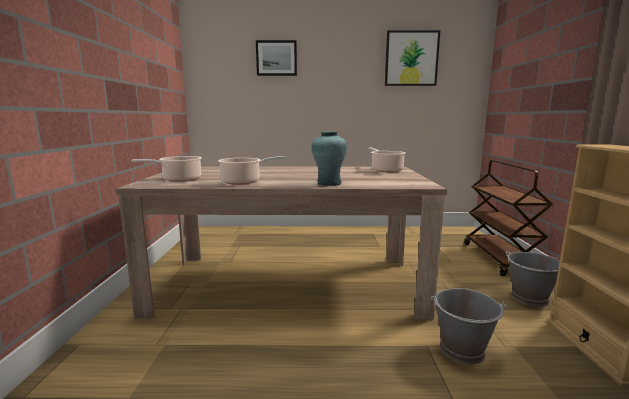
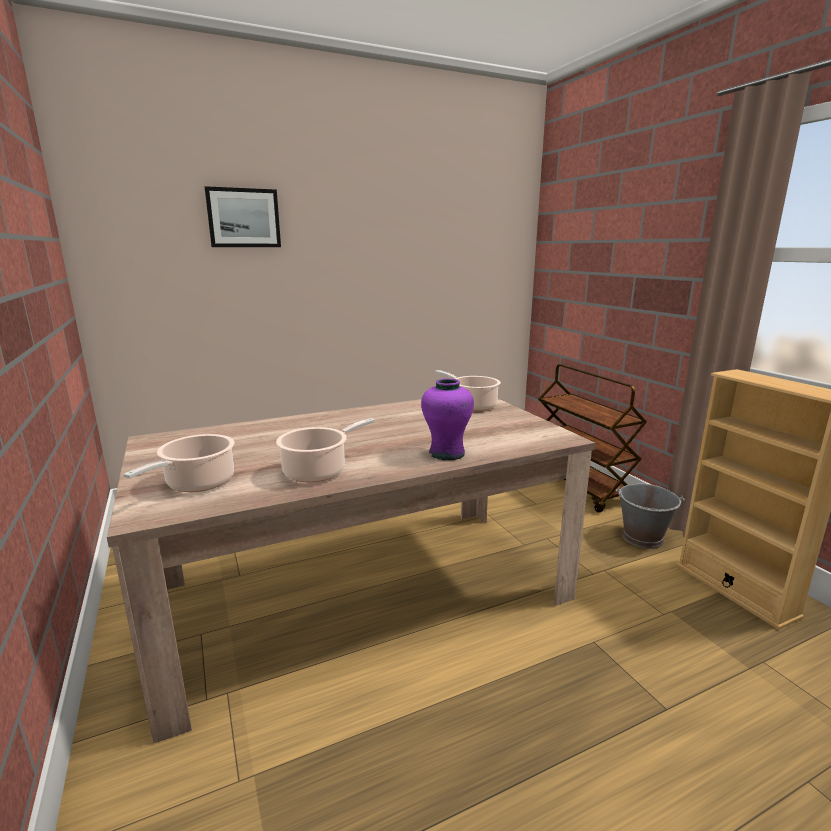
camera: 25 degrees left, 5 degrees up
turquoise vase [311,131,347,186] -> purple vase [421,378,474,460]
picture [385,30,440,86] -> none
grey bucket [431,288,507,364] -> none

